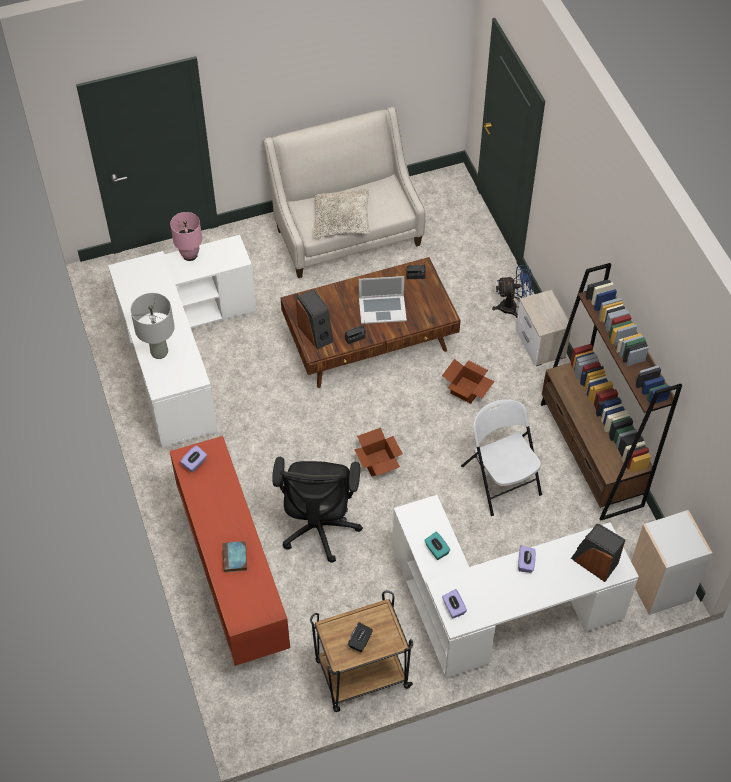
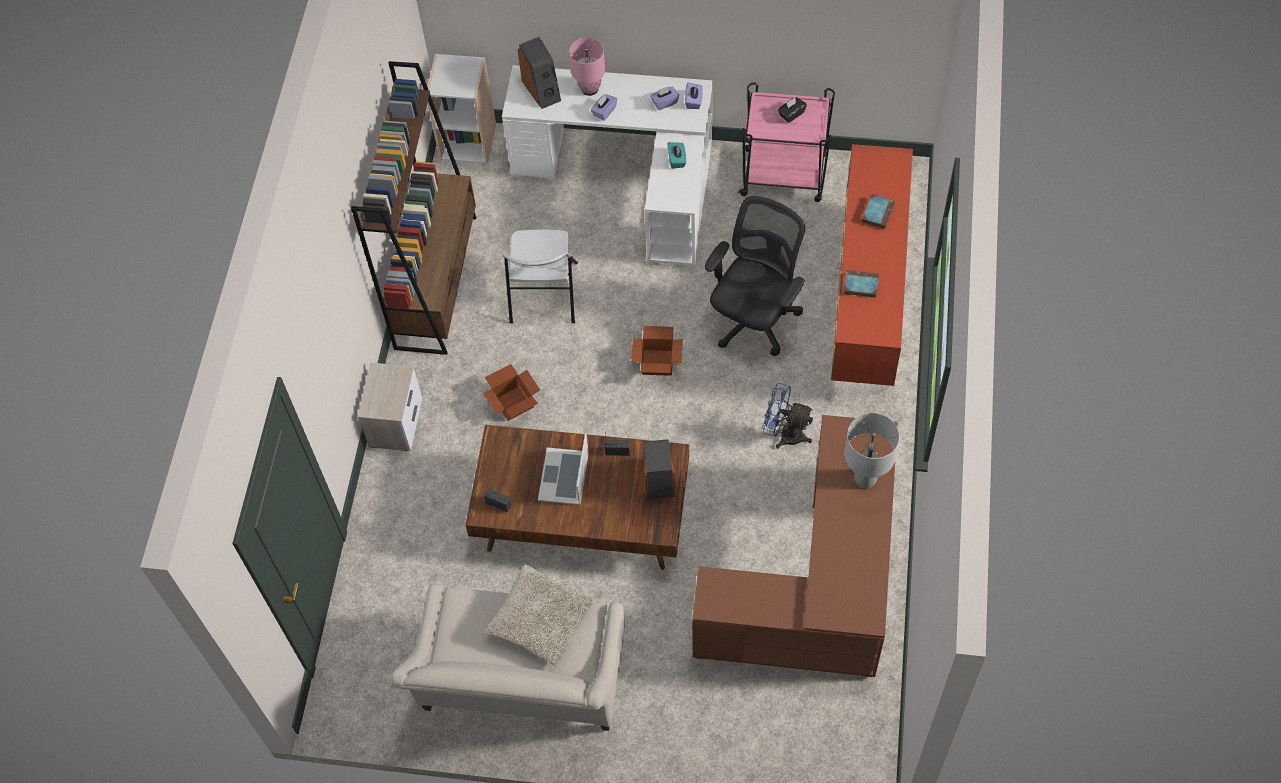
camera: 150 degrees left, 5 degrees up
white desk [108,235,256,449] -> brown desk [692,415,898,677]
pink table lamp [170,212,202,261] -> pink table lamp moved to [569,37,605,96]
purple tissue box [180,445,207,472] -> purple tissue box moved to [650,86,679,110]
brown cart [310,590,413,712] -> pink cart [738,82,835,202]
laptop [359,276,407,324] -> laptop turned 105 degrees counterclockwise [538,433,589,505]
blue fan [492,265,534,318] -> blue fan moved to [762,383,813,449]
none -> book [843,270,879,298]

